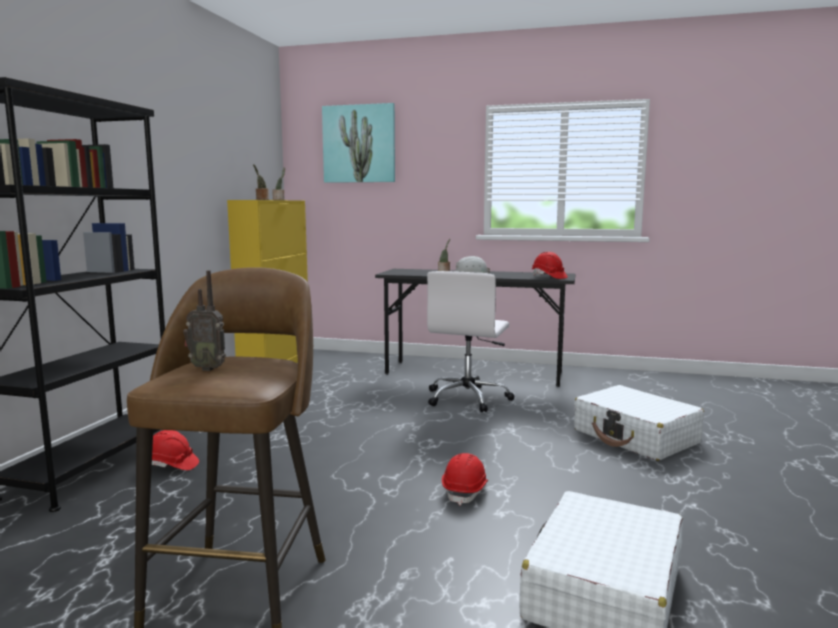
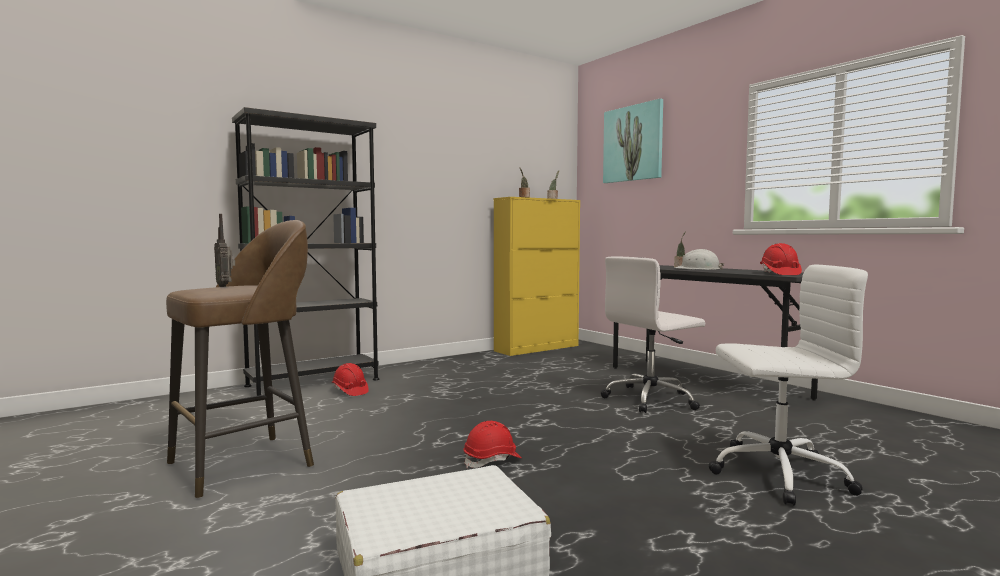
camera: 40 degrees right, 5 degrees down
white suitcase [574,385,704,461] -> white office chair [709,265,868,506]

